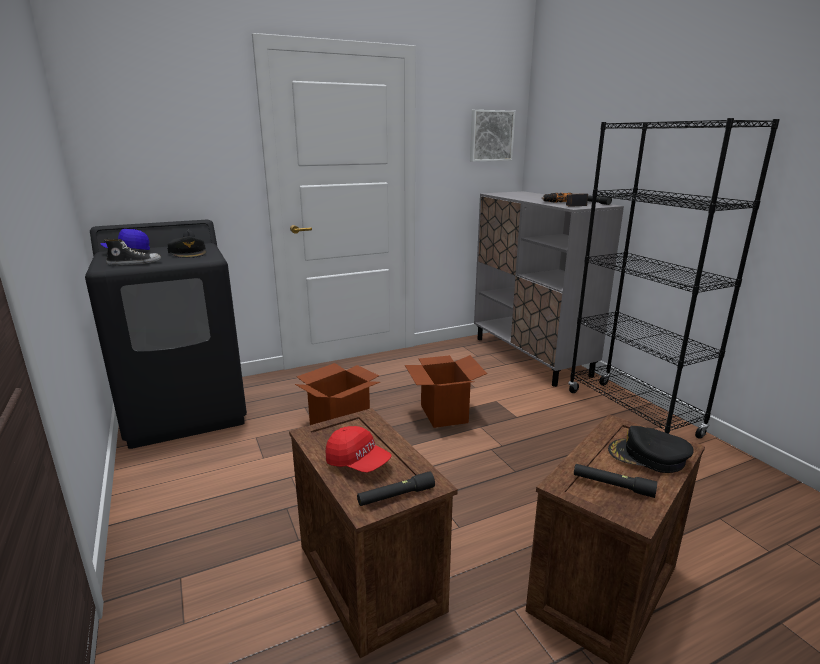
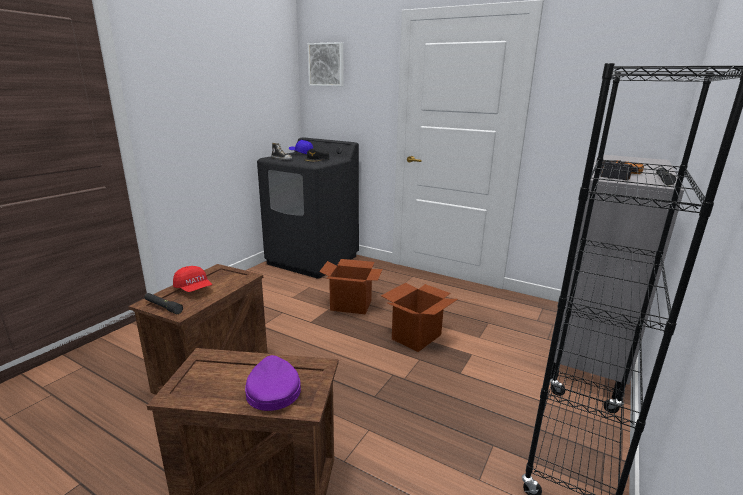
camera: 55 degrees right, 0 degrees up
red cap [326,426,391,473] -> red cap turned 45 degrees counterclockwise [173,266,212,292]
picture [470,110,515,162] -> picture moved to [308,42,344,86]
black flashlight [574,464,657,498] -> none
black cap [608,426,694,473] -> purple cap [245,355,301,411]

